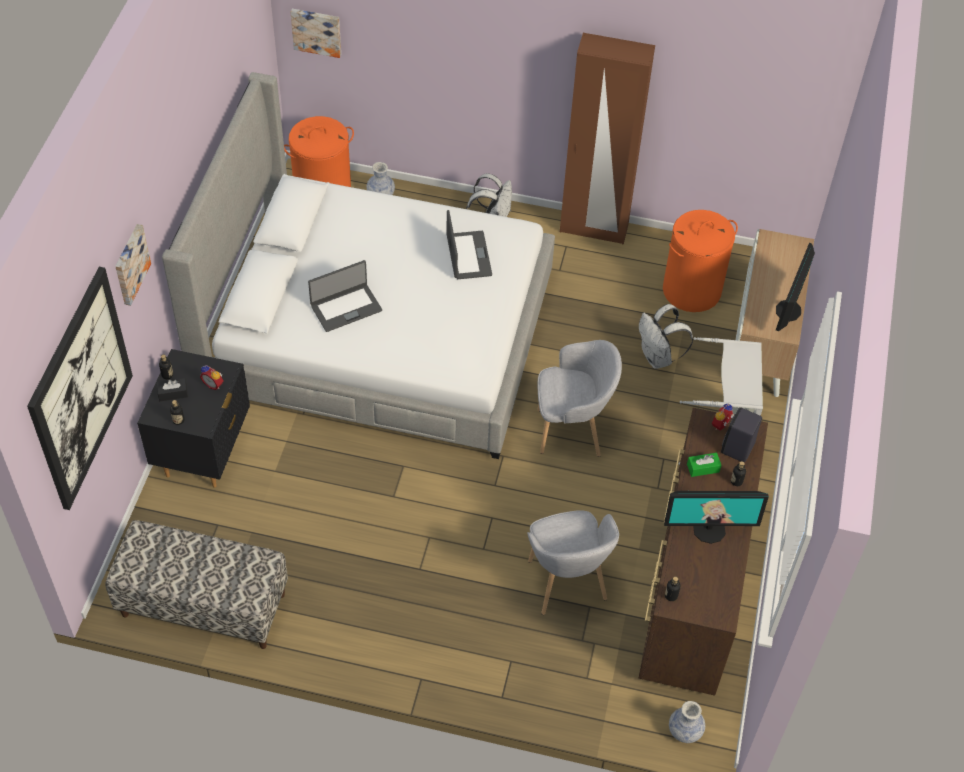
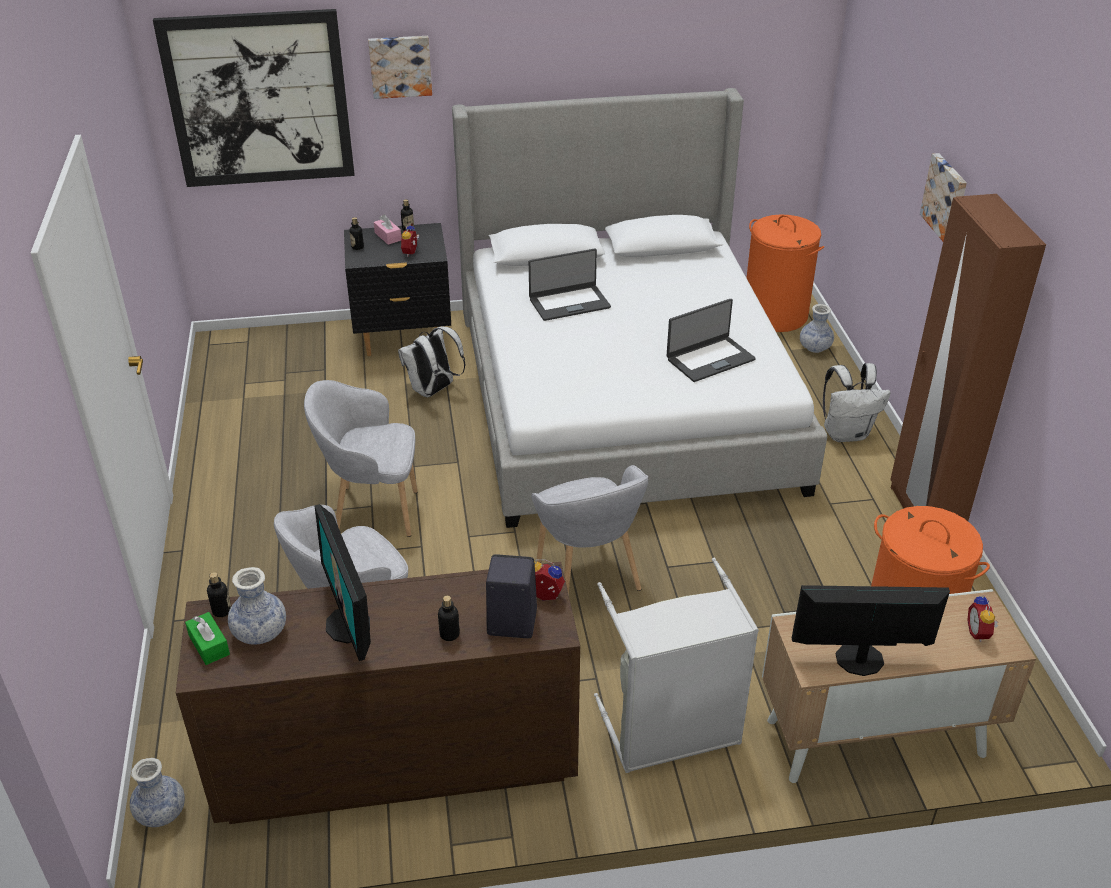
camera: 70 degrees right, 15 degrees down
bench [105,520,288,649] -> none
black tissue box [157,378,188,401] -> pink tissue box [374,214,401,245]
picture [290,9,341,58] -> picture moved to [920,153,967,241]
laptop [308,260,382,332] -> laptop turned 60 degrees counterclockwise [529,249,611,321]
white backpack [639,304,693,369] -> white backpack moved to [398,326,466,397]
green tissue box [687,453,721,477] -> green tissue box moved to [185,612,230,665]
none -> vase [228,567,286,645]
none -> grey armchair [304,380,418,537]
none -> alarm clock [967,595,998,642]

